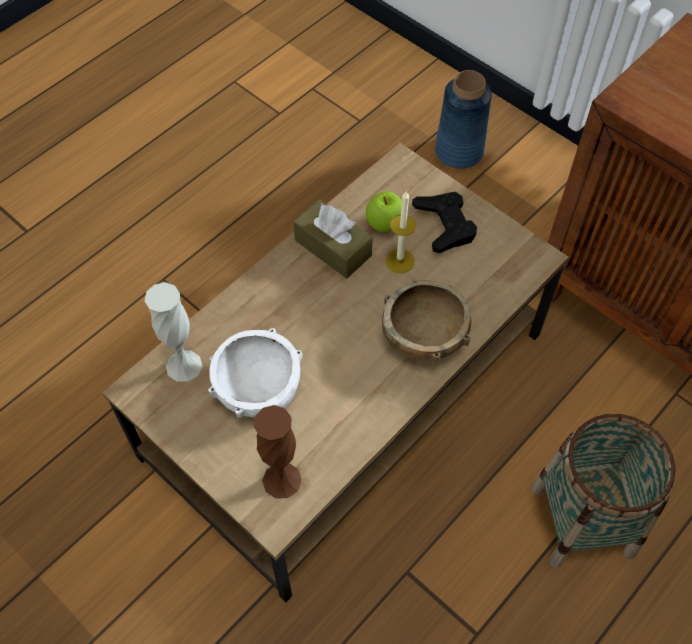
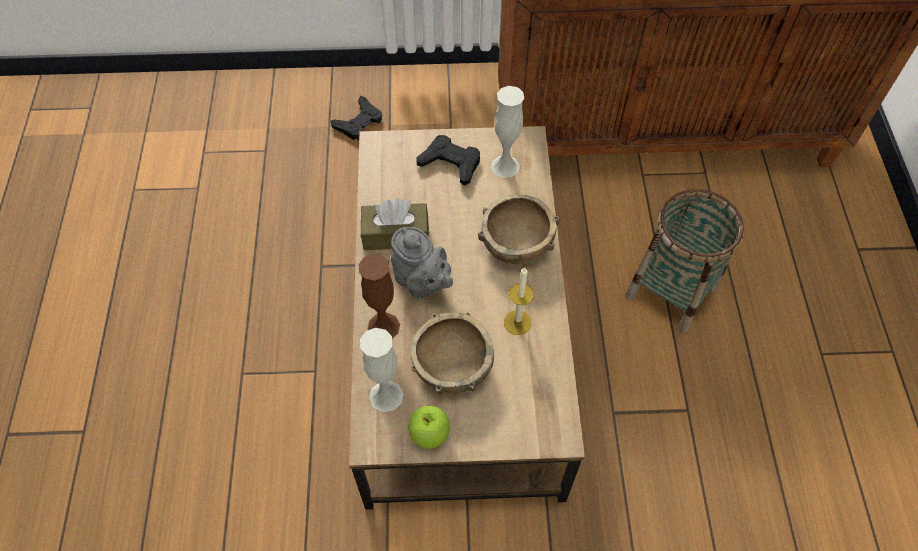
camera: 45 degrees left, 0 degrees up
white bowl [208,328,303,418] -> brown bowl [411,312,494,395]
brown vase [254,405,302,498] -> brown vase moved to [359,254,400,338]
apple [366,191,402,232] -> apple moved to [408,406,450,449]
candle [386,192,416,273] -> candle moved to [504,267,534,335]
blue vase [435,70,492,169] -> black game controller [330,96,382,140]
none -> grey teapot [391,227,453,299]
none -> white vase [491,86,524,178]

